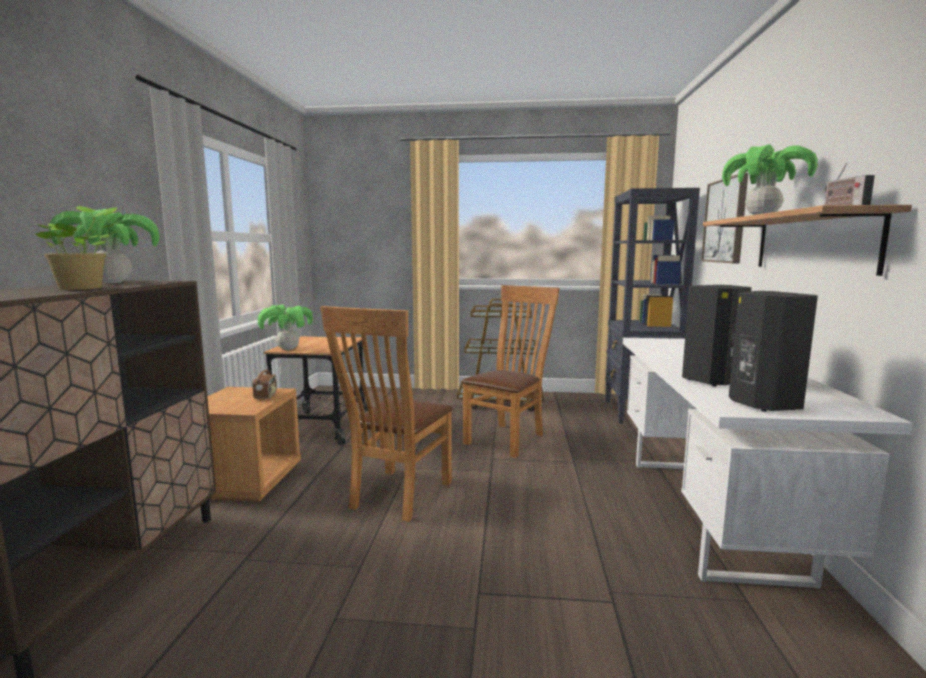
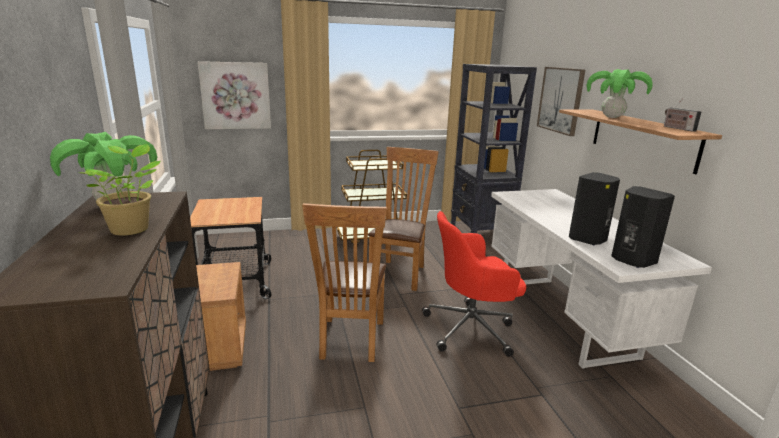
camera: 20 degrees left, 10 degrees up
radio [252,361,277,399] -> none
potted plant [258,304,313,350] -> none
none -> picture [198,61,271,129]
none -> red office chair [422,211,526,357]

